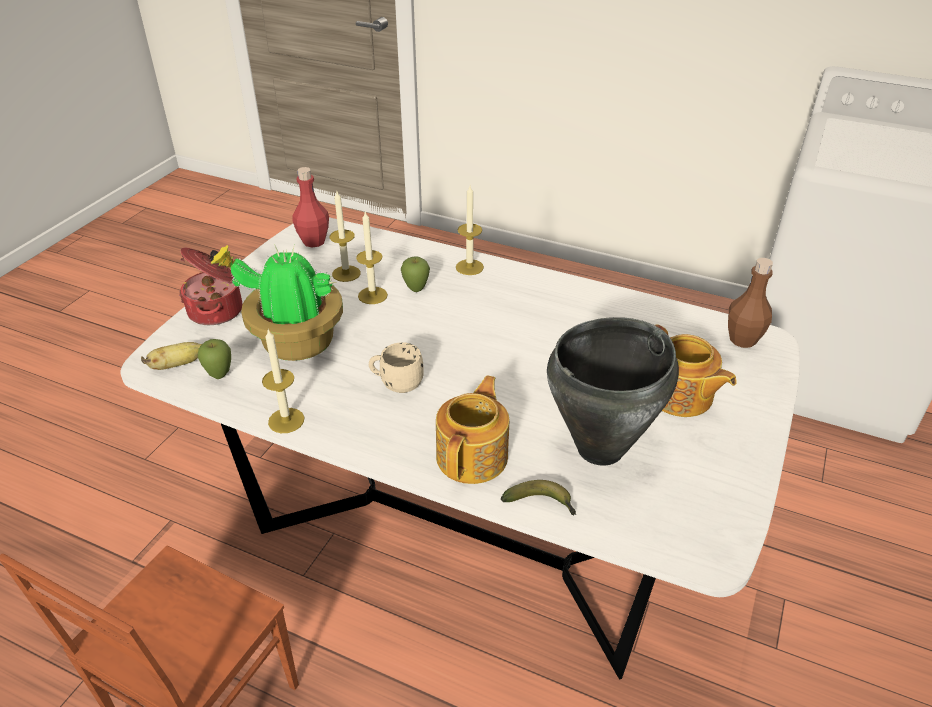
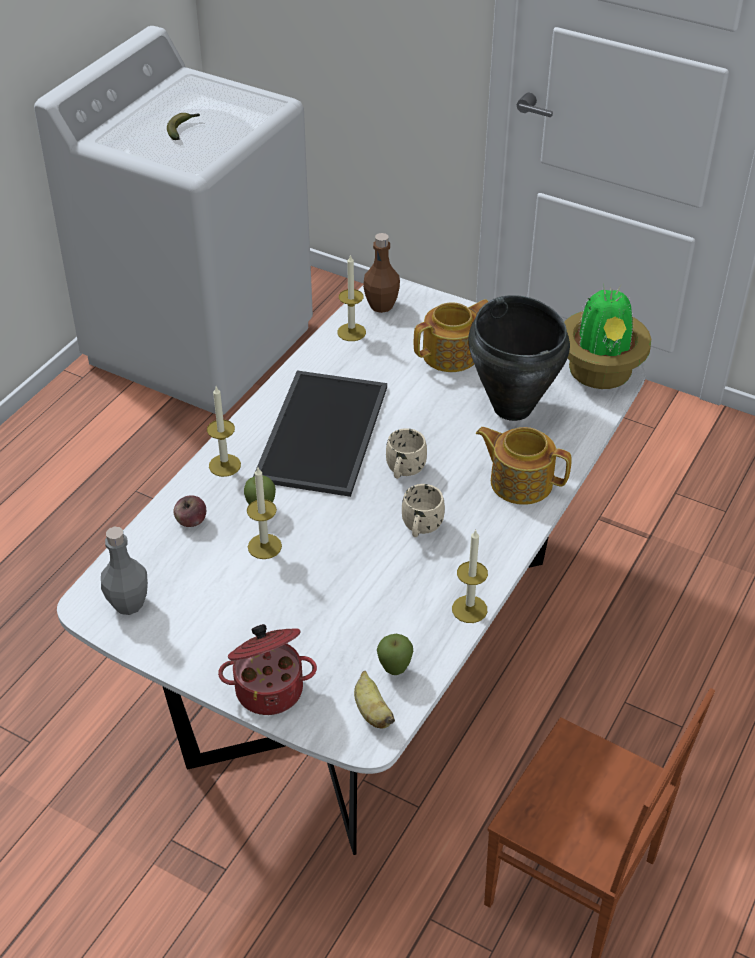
camera: 85 degrees left, 5 degrees up
potted plant [210,244,343,361] -> potted plant moved to [564,283,651,389]
red bottle [292,167,329,248] -> grey bottle [101,527,148,615]
candle [330,192,360,282] -> candle moved to [338,254,366,341]
banana [501,480,576,515] -> banana moved to [167,113,200,140]
none -> apple [173,495,206,527]
none -> tray [253,371,387,497]
none -> beige mug [386,428,427,479]

